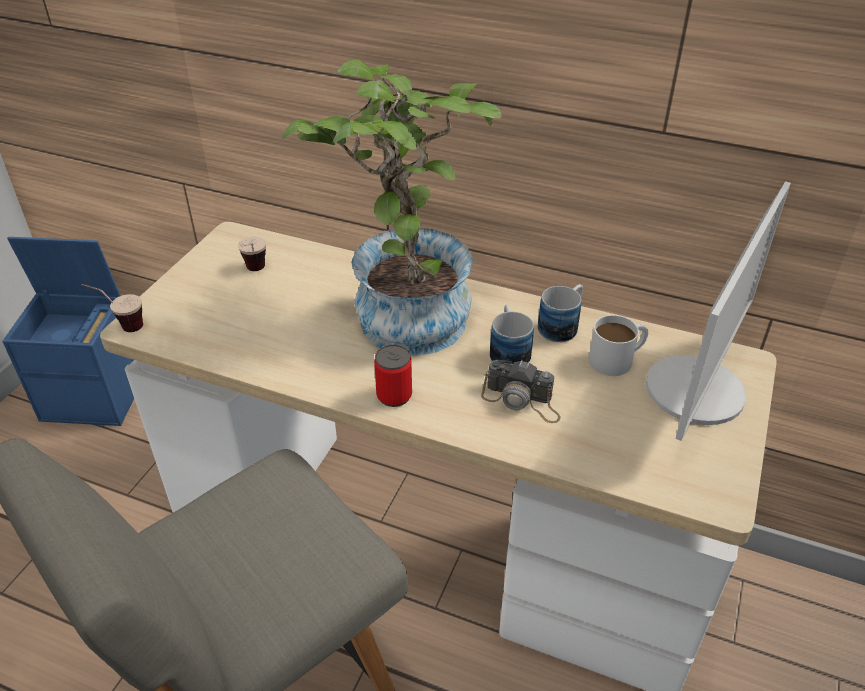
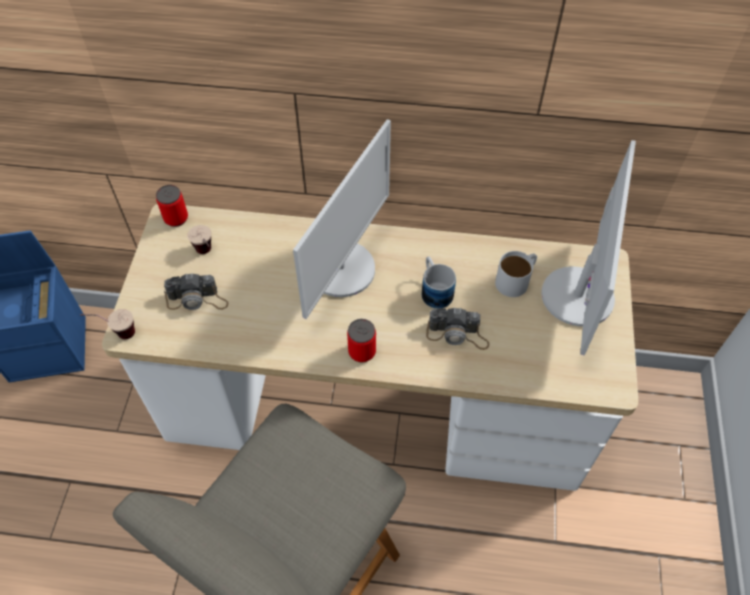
camera: 15 degrees left, 15 degrees up
potted plant [282,59,502,356] -> monitor [293,119,391,319]
mug [538,284,583,342] -> none
none -> can [156,185,188,227]
none -> camera [164,273,228,310]

